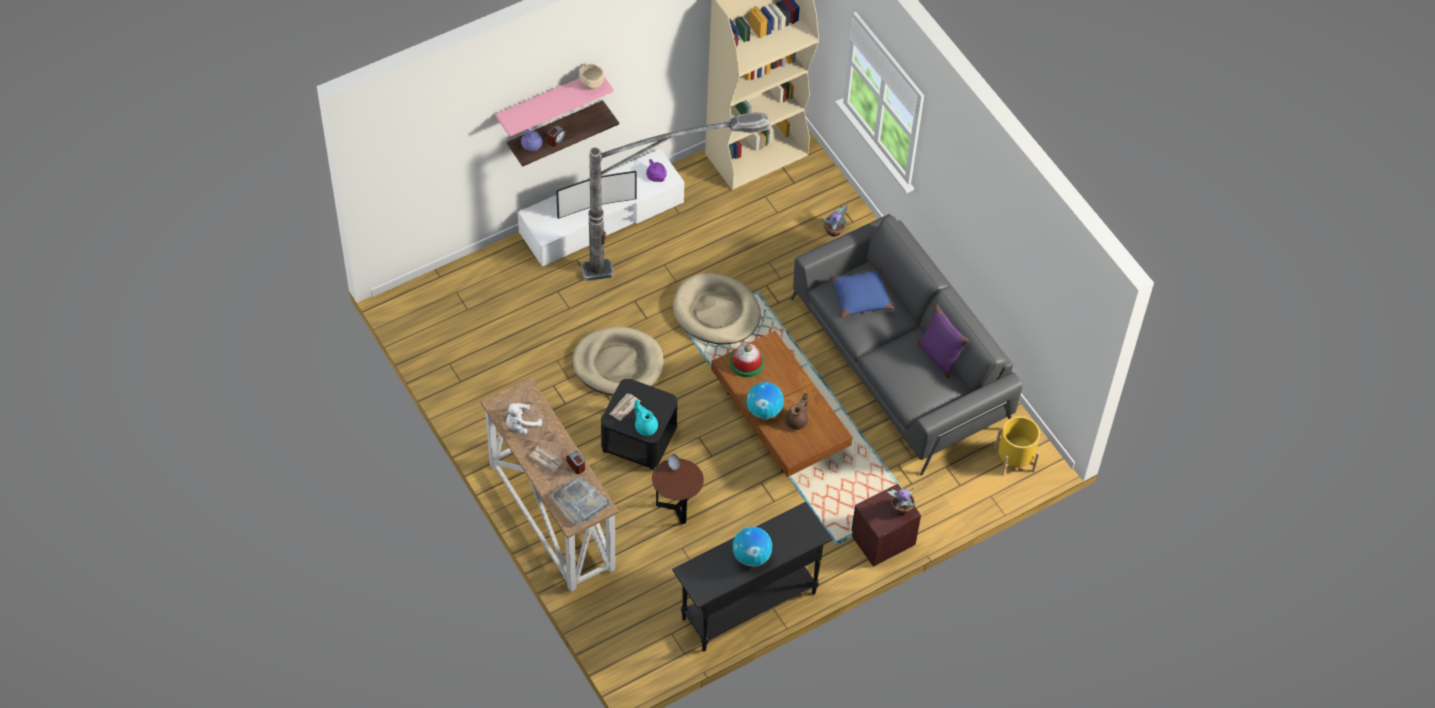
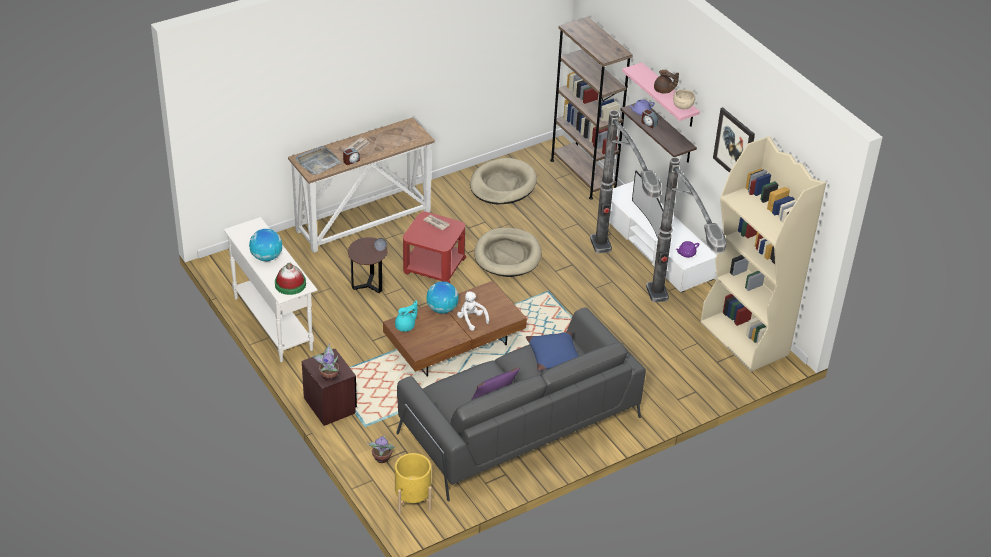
camera: 90 degrees right, 15 degrees down
white plush toy [505,403,542,435] -> white plush toy moved to [457,291,489,331]
black side table [601,379,678,470] -> red side table [403,212,466,283]
turquoise teapot [634,399,658,436] -> turquoise teapot moved to [395,300,417,332]
black console table [672,502,833,651] -> white console table [224,217,317,362]
beige dog bed [673,273,761,345] -> beige dog bed moved to [470,158,537,204]
hat [730,343,764,377] -> hat moved to [275,263,306,295]
brown teapot [785,393,808,430] -> brown teapot moved to [654,70,679,94]
potted plant [821,203,849,237] -> potted plant moved to [367,435,395,463]
none -> brown bookcase [550,17,633,200]
none -> floor lamp [646,157,726,302]
none -> picture [713,107,755,173]

